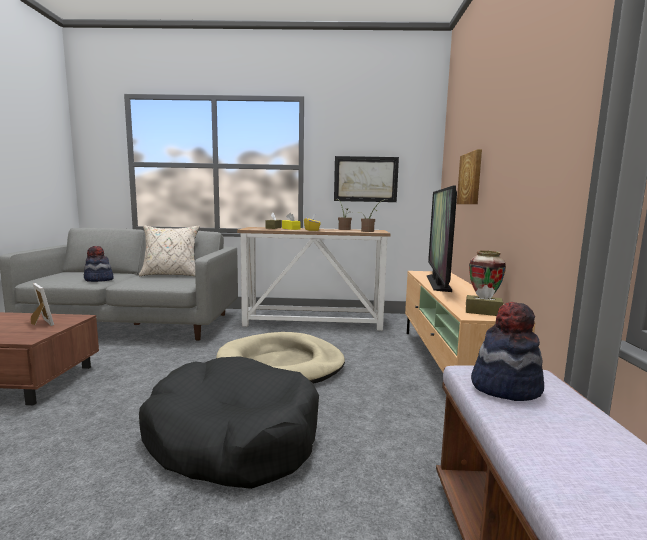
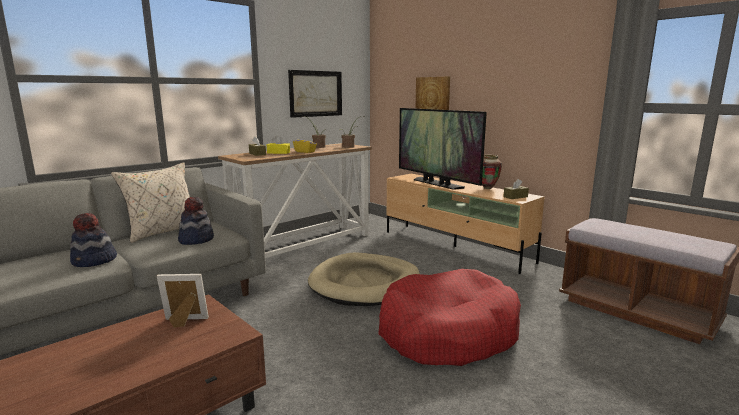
camera: 45 degrees left, 5 degrees up
black dog bed [139,356,319,489] -> red dog bed [378,269,521,366]
hat [471,302,544,401] -> hat moved to [178,197,214,245]

